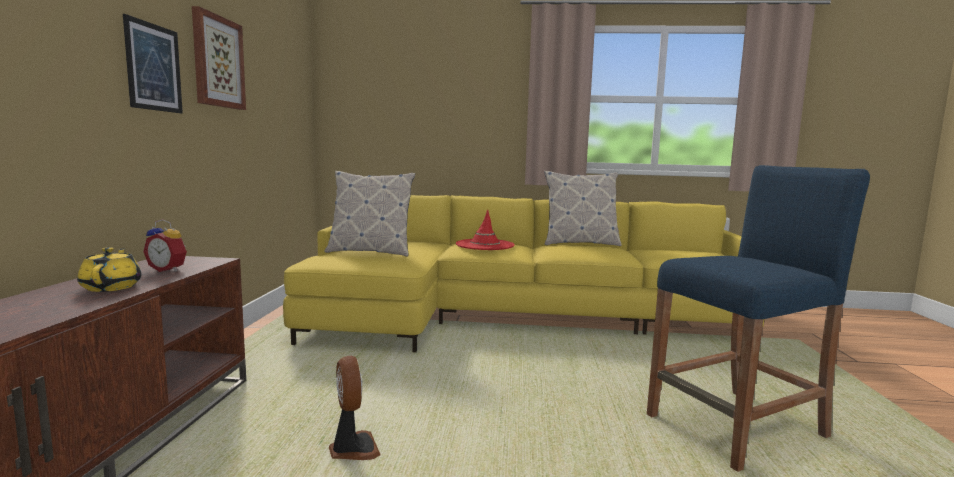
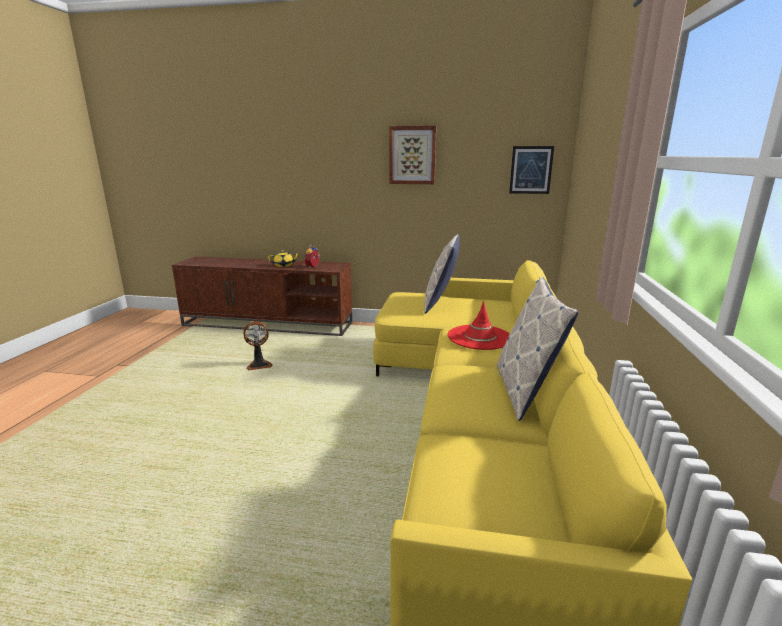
camera: 95 degrees right, 10 degrees up
picture [123,14,183,113] -> picture moved to [509,146,554,194]
blue stool [647,165,870,472] -> none

